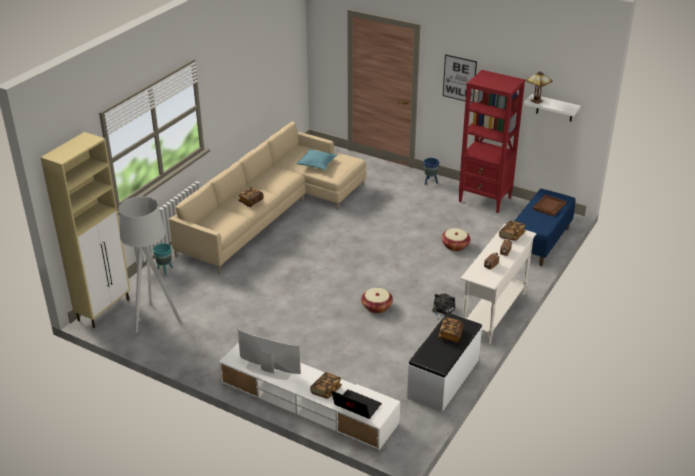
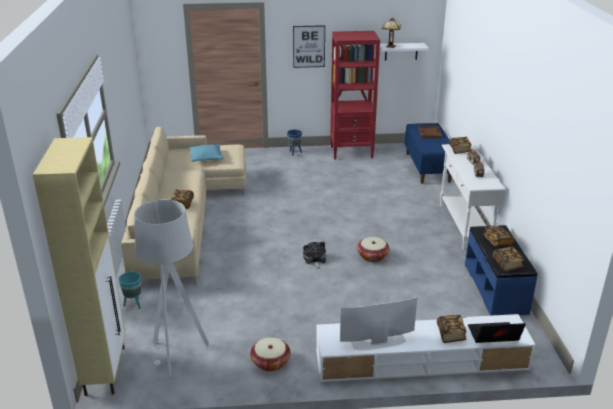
camera: 35 degrees left, 5 degrees down
white bench [407,313,482,412] -> blue bench [465,225,538,316]
plush toy [432,294,455,320] -> plush toy moved to [303,242,326,269]
basket [441,228,470,251] -> basket moved to [250,338,290,372]
none -> book [493,247,524,272]

